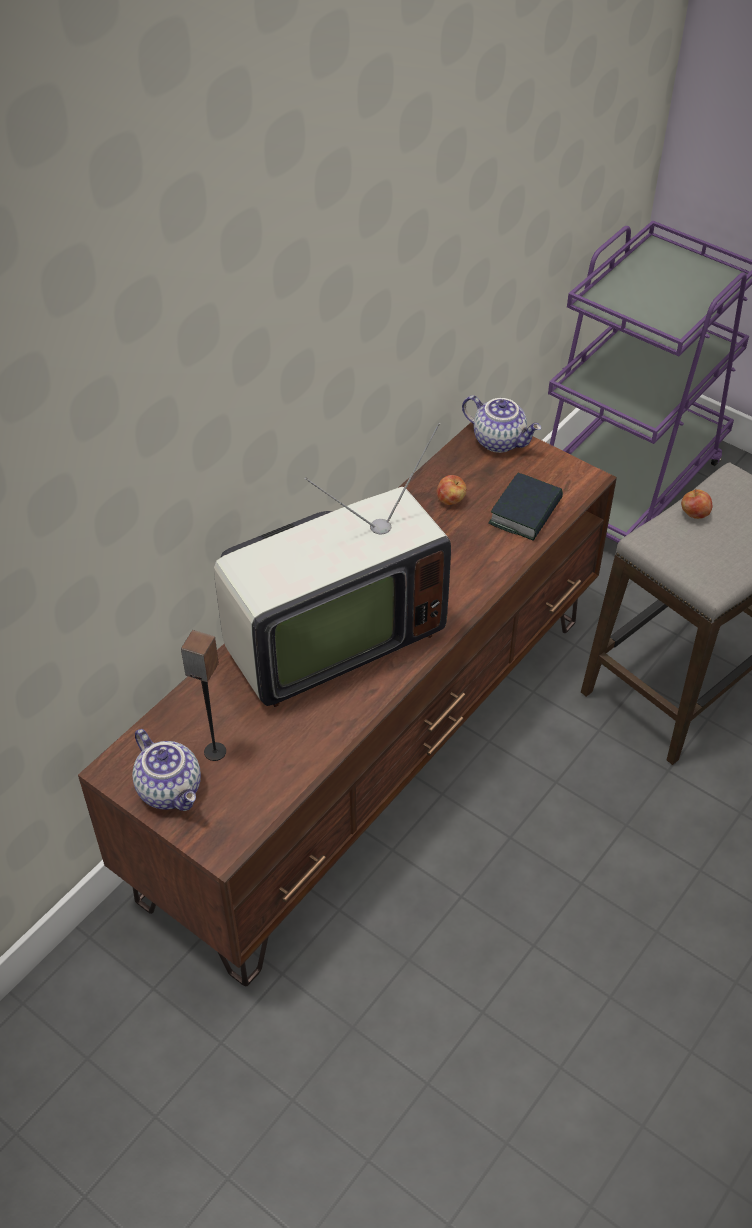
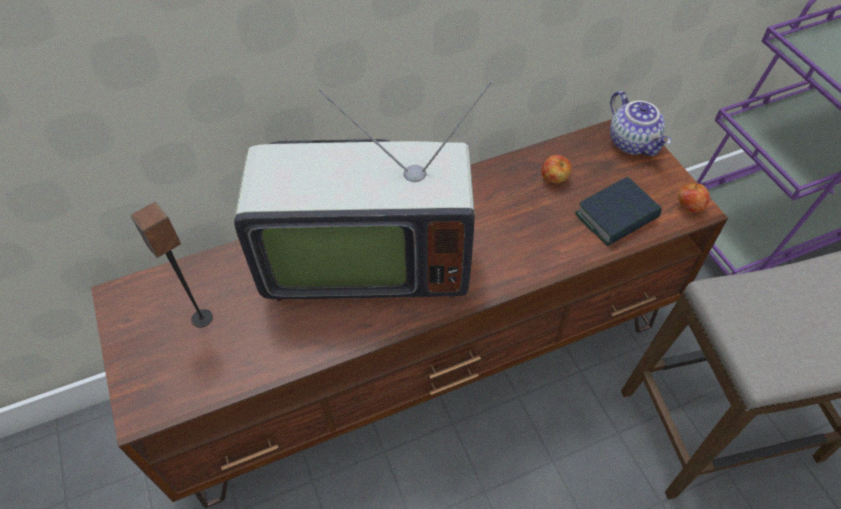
camera: 30 degrees right, 5 degrees up
teapot [132,729,201,811] -> none
apple [681,489,712,519] -> apple moved to [678,182,710,213]

